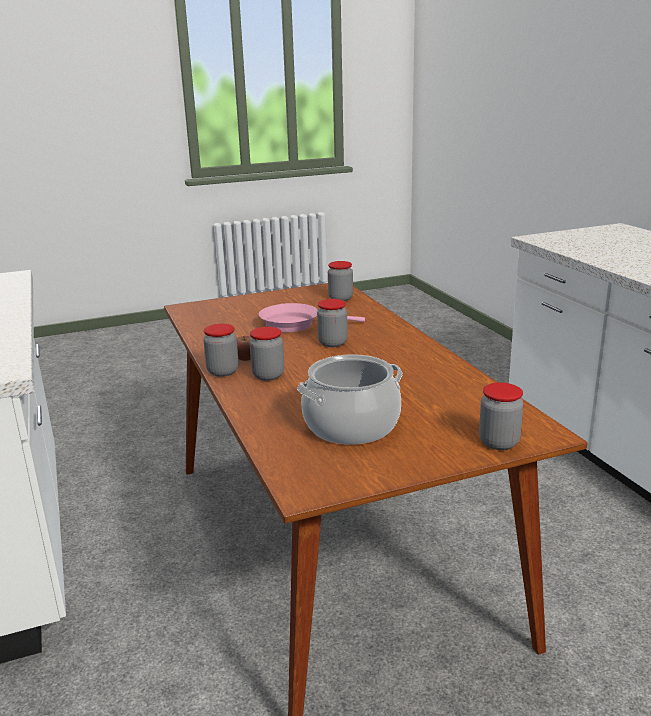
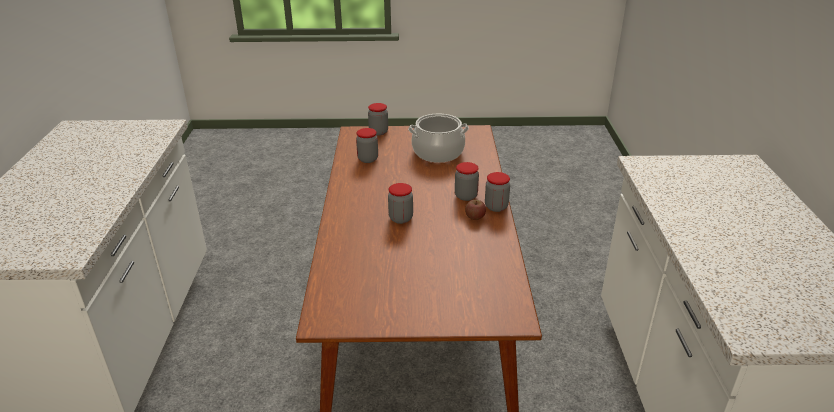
camera: 160 degrees left, 10 degrees up
pink frying pan [259,303,365,333] -> none
jar [328,261,353,301] -> jar moved to [356,128,378,163]

